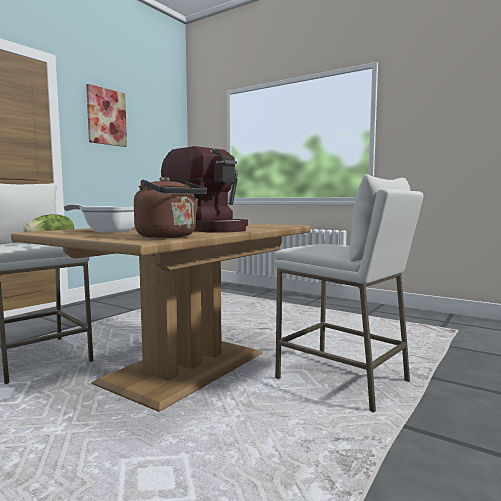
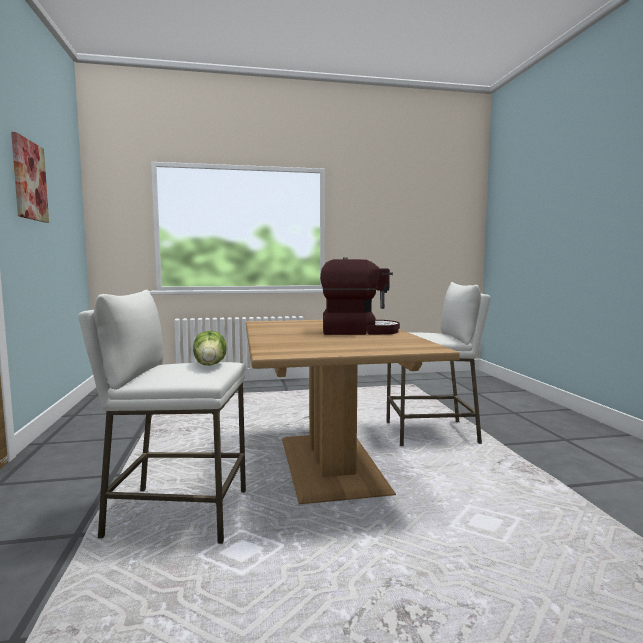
camera: 45 degrees left, 0 degrees up
frying pan [64,204,135,233] -> none
brown kettle [134,177,207,238] -> none

